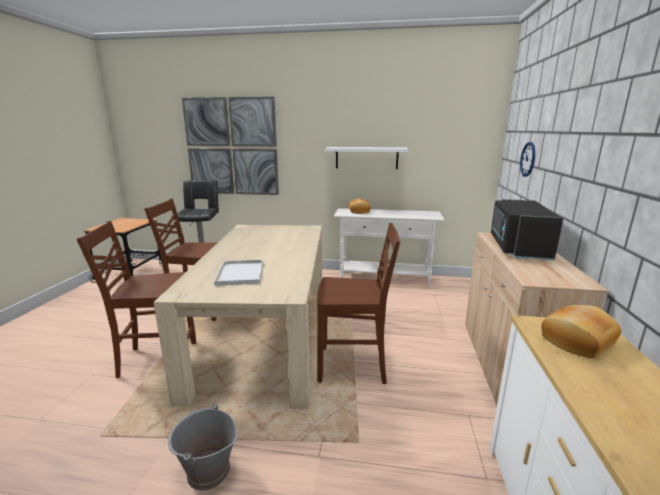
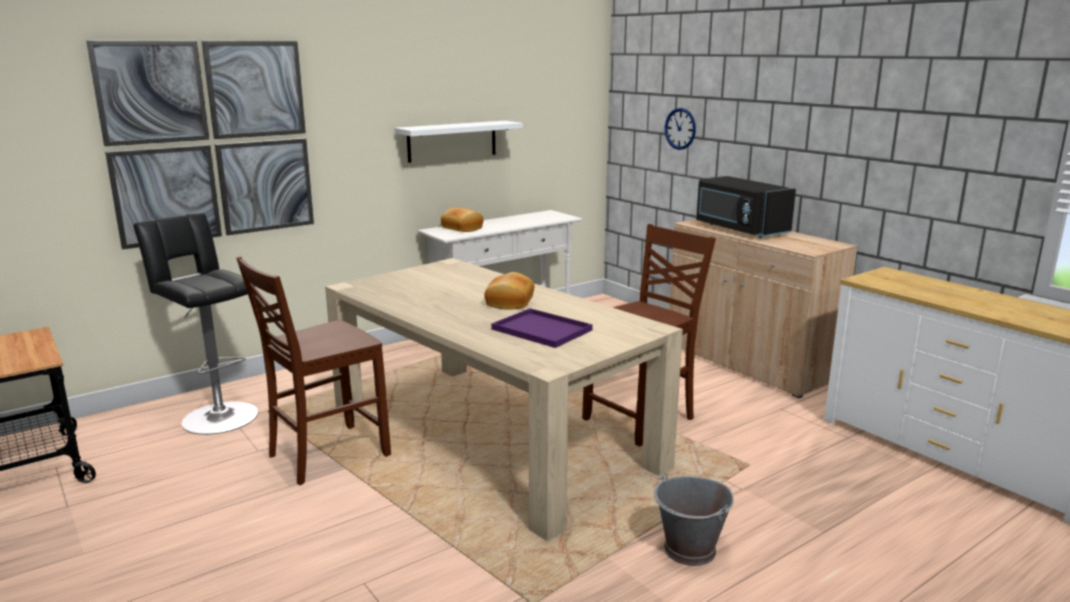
camera: 45 degrees left, 0 degrees up
brown chair [76,221,196,378] -> none
white tray [214,259,264,286] -> purple tray [491,308,593,348]
bread [541,305,621,358] -> bread moved to [484,272,534,309]

